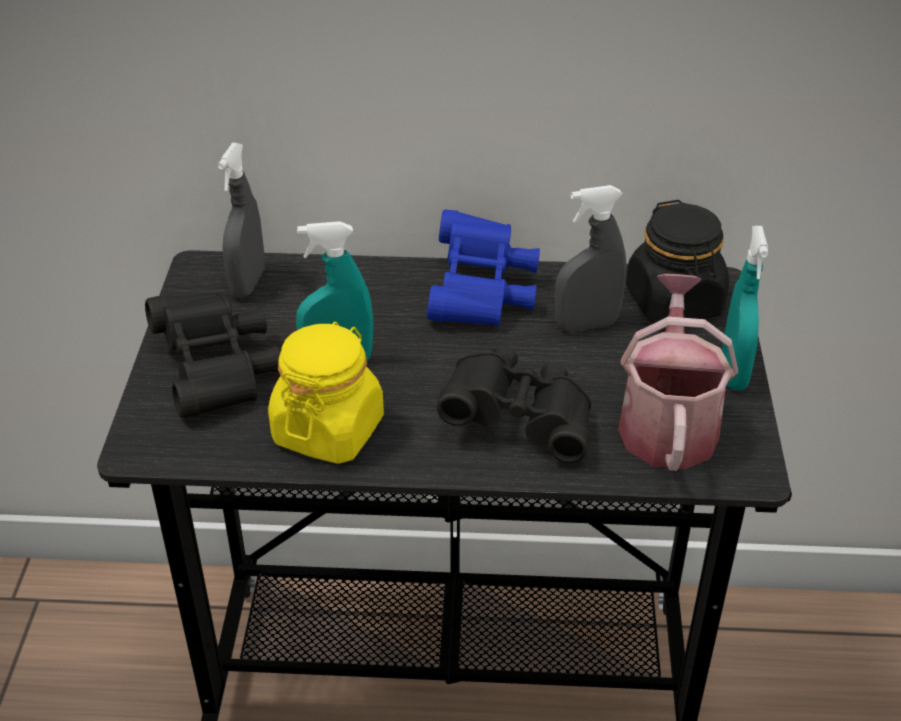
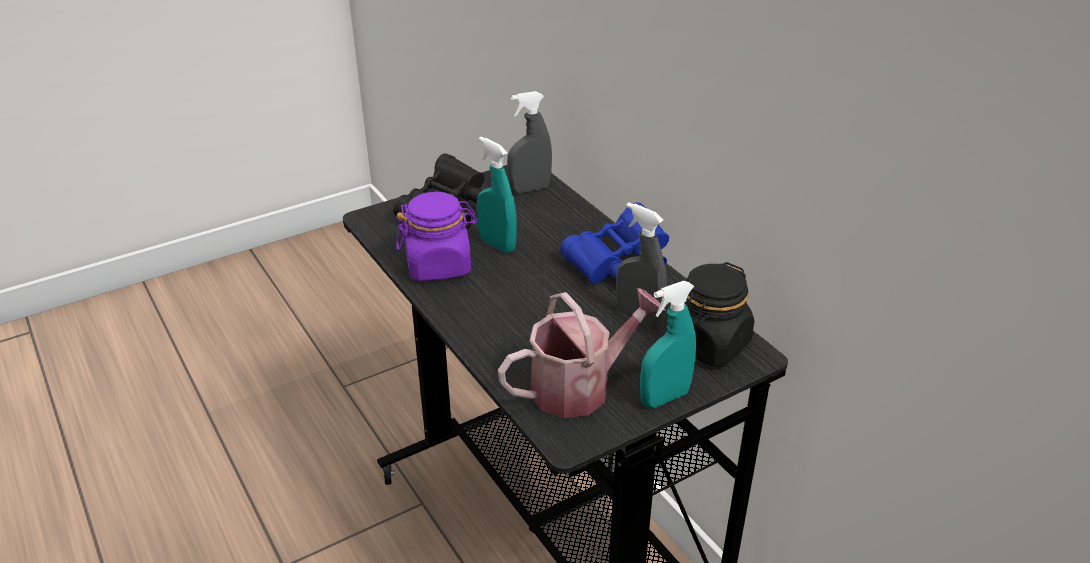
camera: 55 degrees right, 5 degrees down
yellow jar [268,322,384,464] -> purple jar [396,192,478,281]
black binoculars [436,346,591,463] -> none

